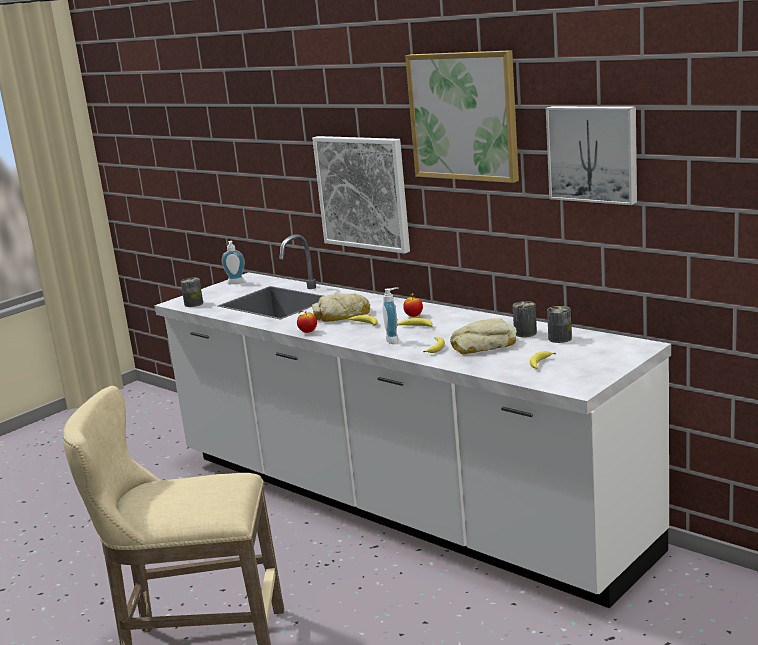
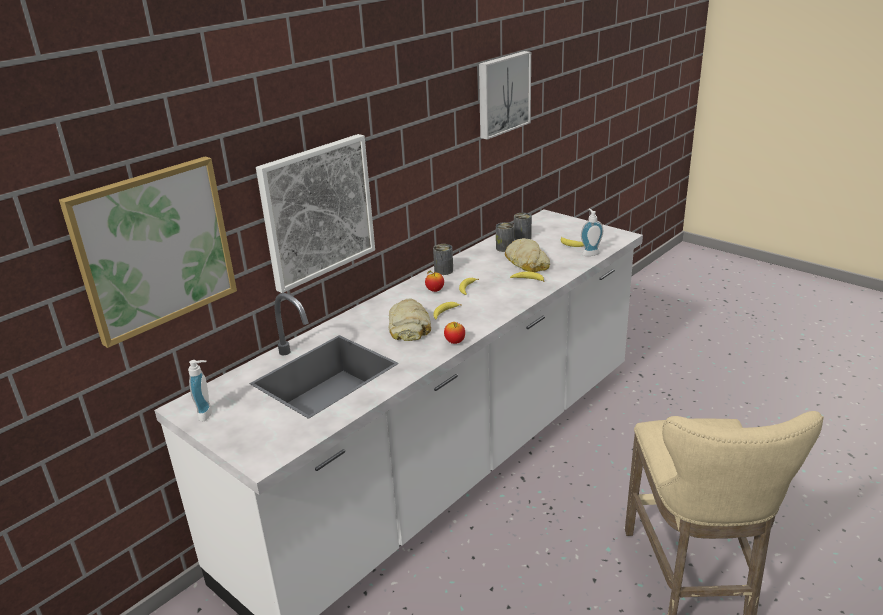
camera: 90 degrees left, 10 degrees up
can [181,278,203,307] -> can moved to [433,244,453,275]
soap dispenser [383,288,399,344] -> soap dispenser moved to [581,209,603,256]
picture [405,50,519,183] -> picture moved to [59,156,237,348]

